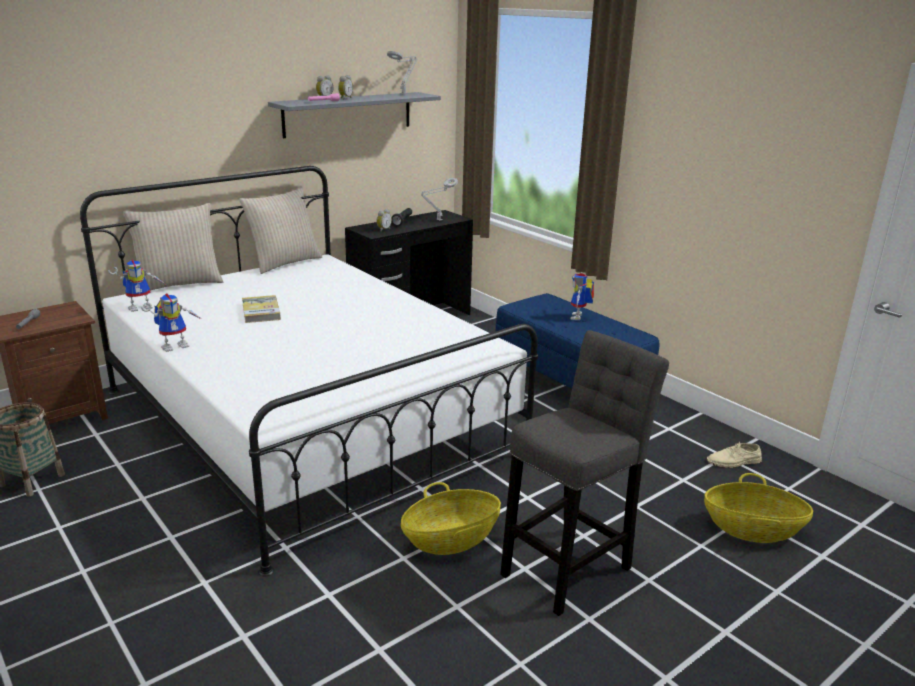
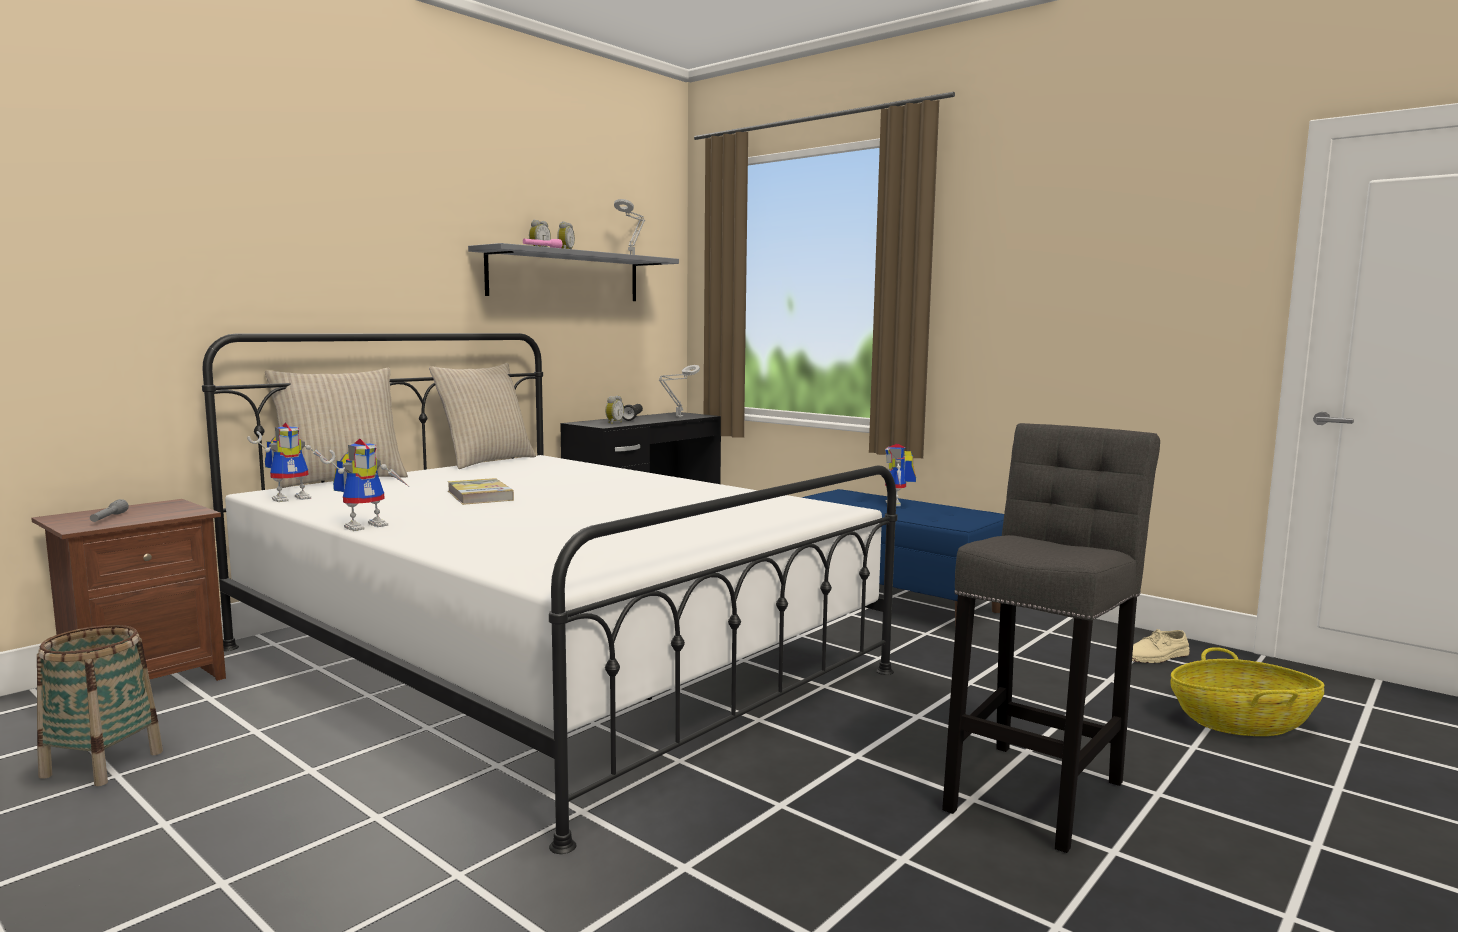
camera: 10 degrees left, 15 degrees down
basket [401,482,501,555] -> none

